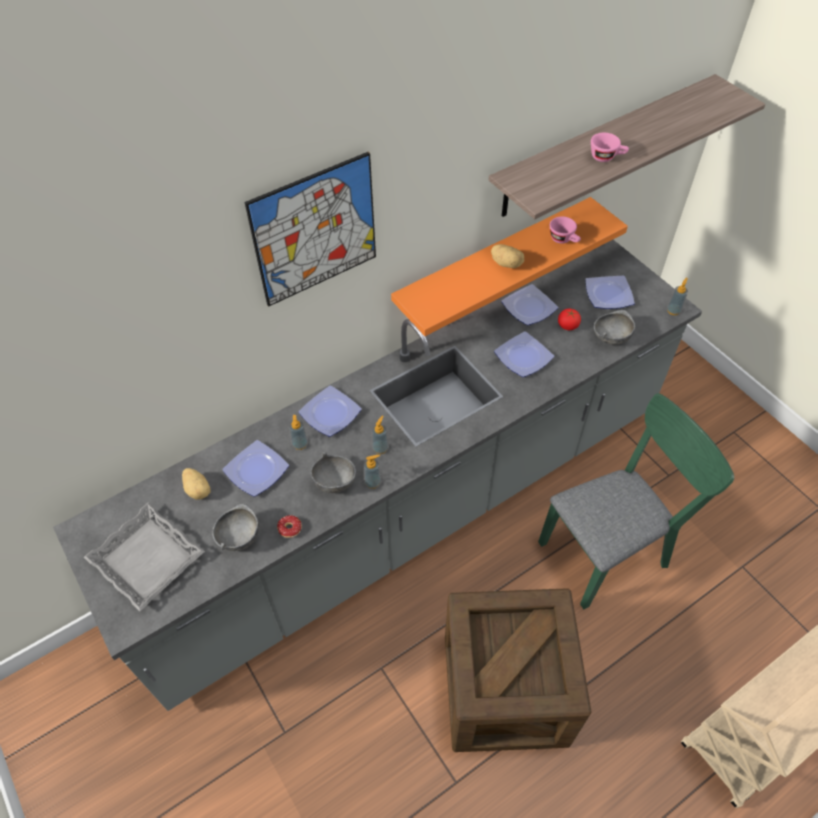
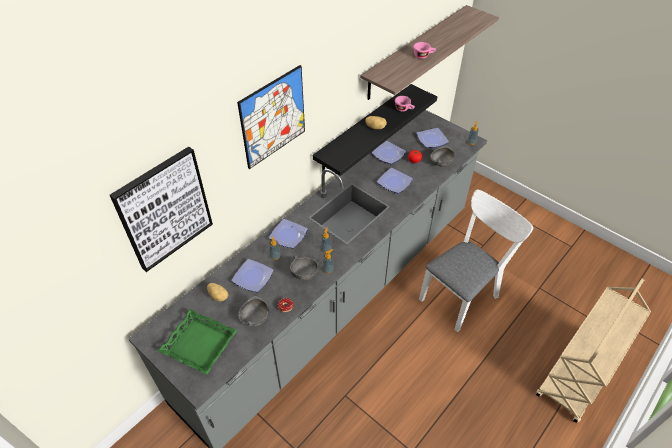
camera: 15 degrees left, 5 degrees down
grey tray [84,502,205,612] -> green tray [158,309,237,375]
orange shelf [391,197,628,336] -> black shelf [313,84,437,176]
crate [445,588,592,752] -> none
green chair [538,393,734,609] -> white chair [419,189,533,332]
none -> picture [110,147,213,272]

